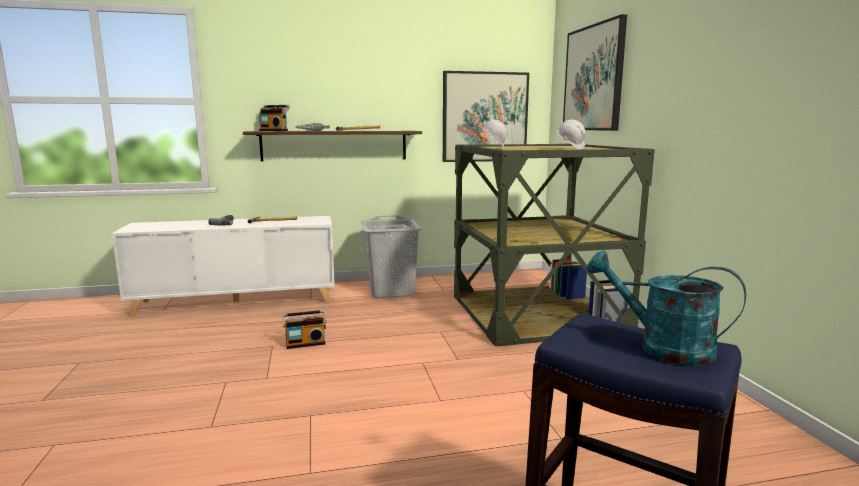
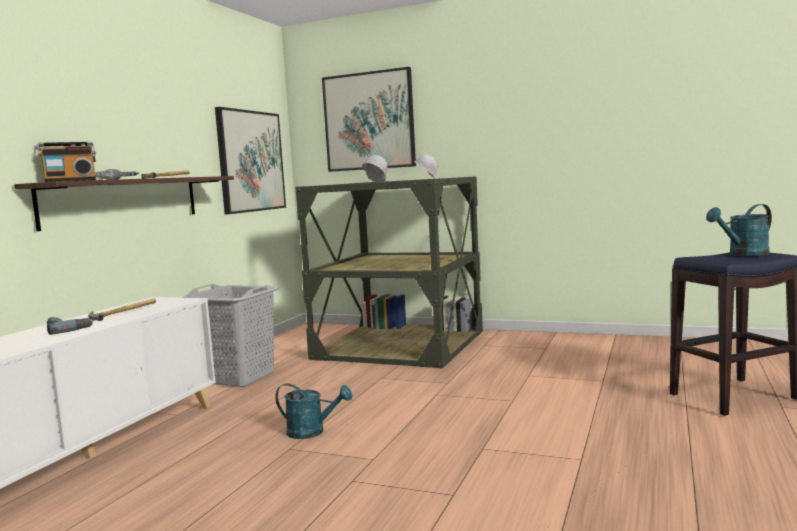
camera: 55 degrees left, 5 degrees down
radio [282,310,326,349] -> turquoise watering can [275,383,353,439]

